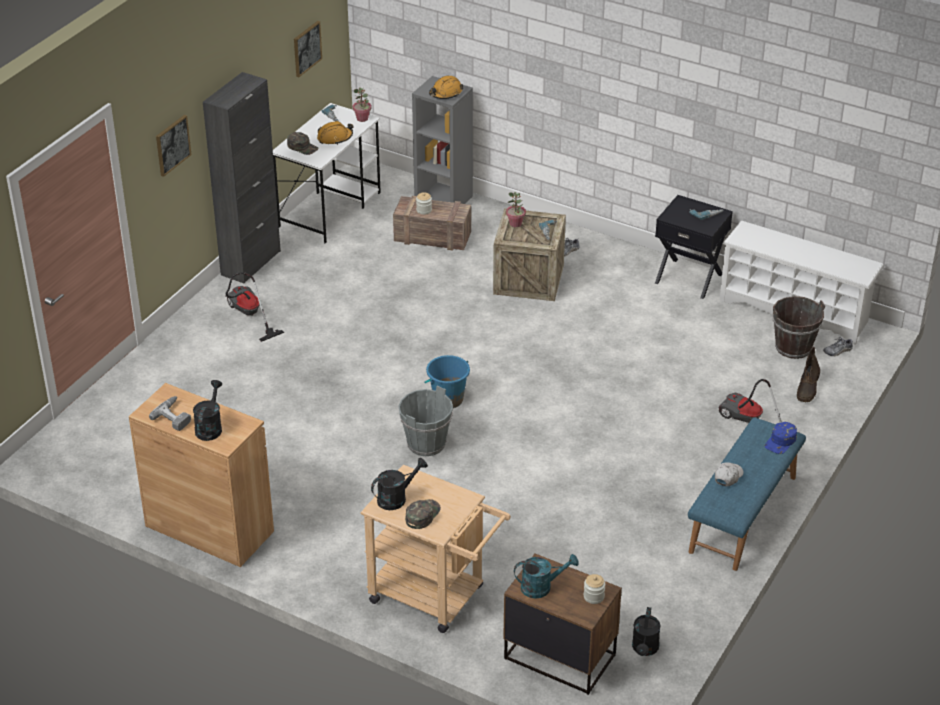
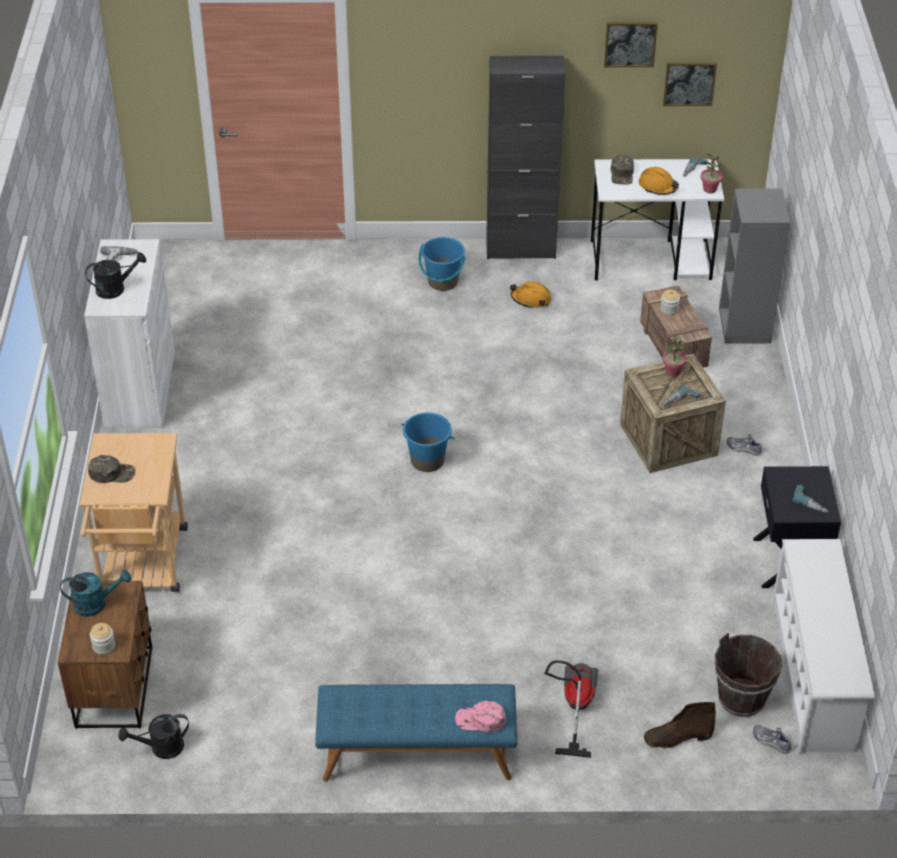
camera: 60 degrees right, 5 degrees up
brown cabinet [129,383,274,567] -> white cabinet [84,239,175,428]
picture [156,115,191,177] -> picture moved to [604,22,658,67]
vacuum cleaner [226,272,284,342] -> blue bucket [418,237,466,291]
black watering can [371,458,428,510] -> none
grey bucket [398,386,453,456] -> none
orange hard hat [429,76,464,99] -> orange hard hat moved to [510,281,551,309]
turquoise watering can [514,554,579,599] -> turquoise watering can turned 60 degrees counterclockwise [60,570,131,617]
white cap [715,462,744,486] -> none
blue cap [765,422,797,454] -> pink cap [455,701,506,732]

